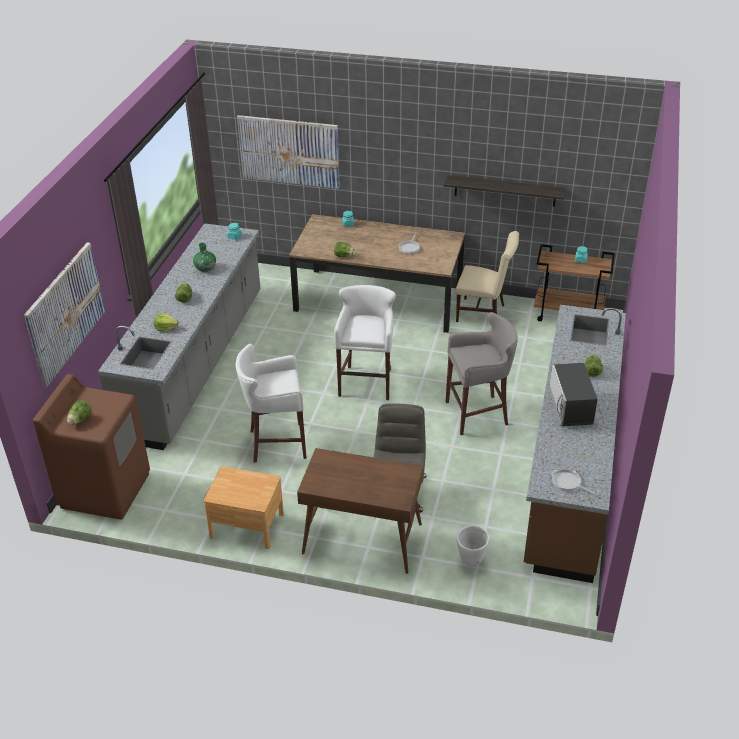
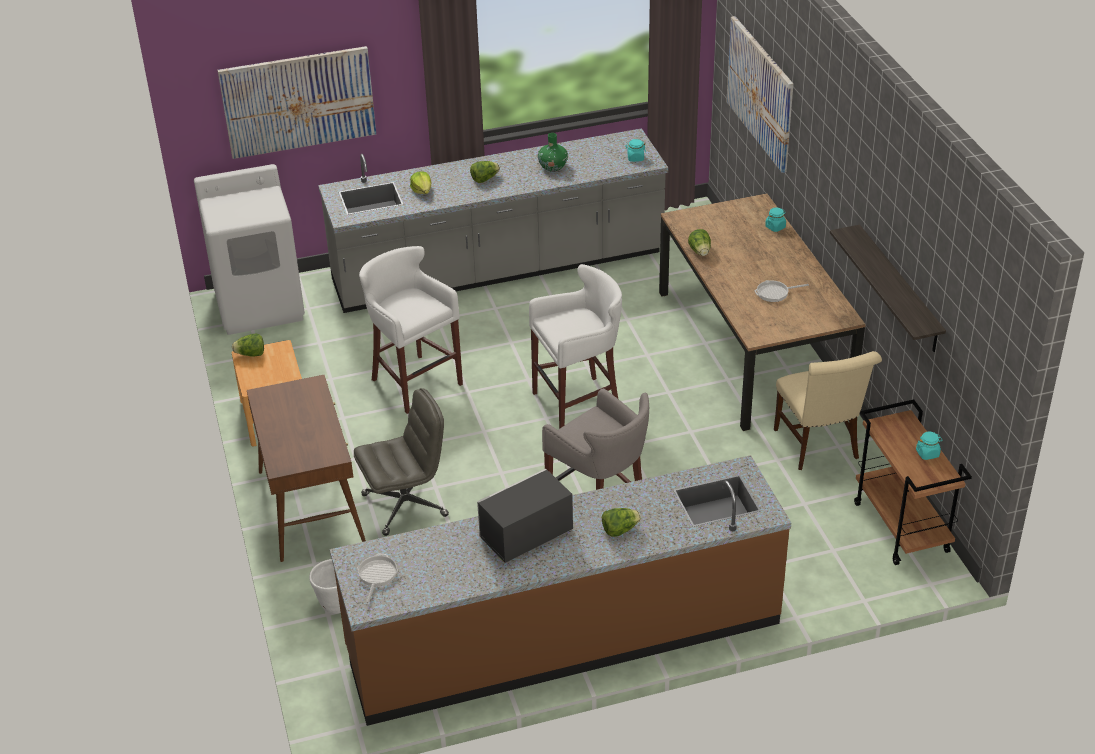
camera: 60 degrees right, 0 degrees up
brown washing machine [33,374,150,520] -> white washing machine [194,164,305,335]
lettuce [67,400,92,425] -> lettuce moved to [232,334,264,357]

